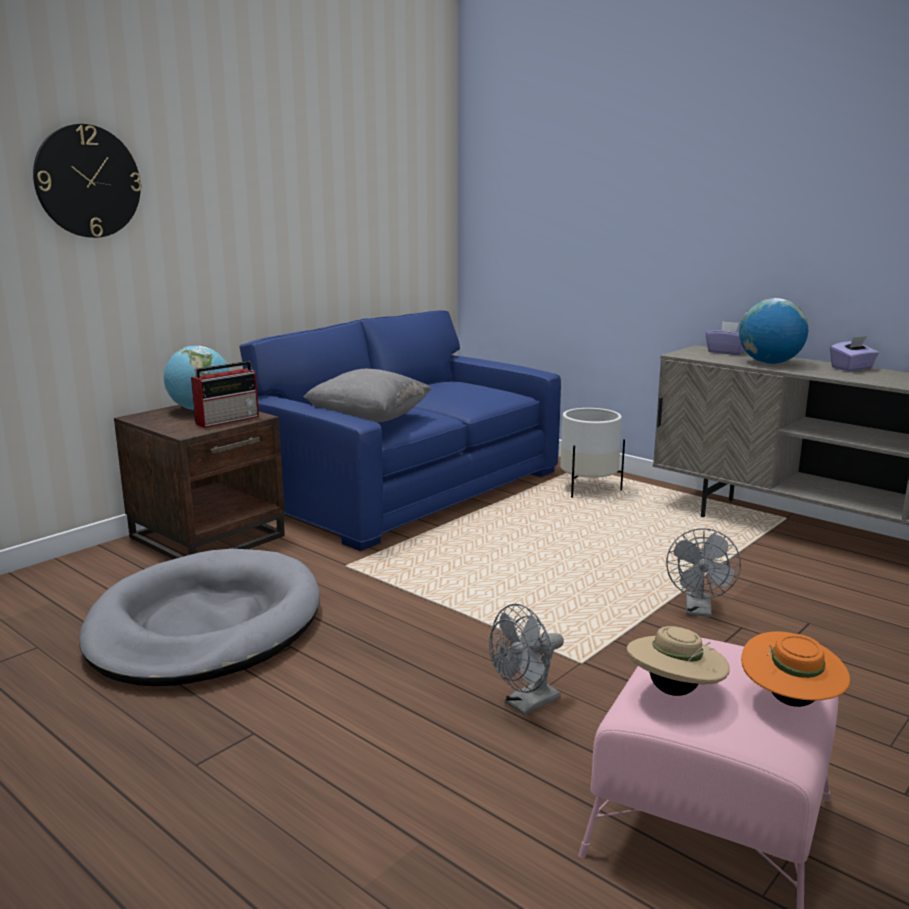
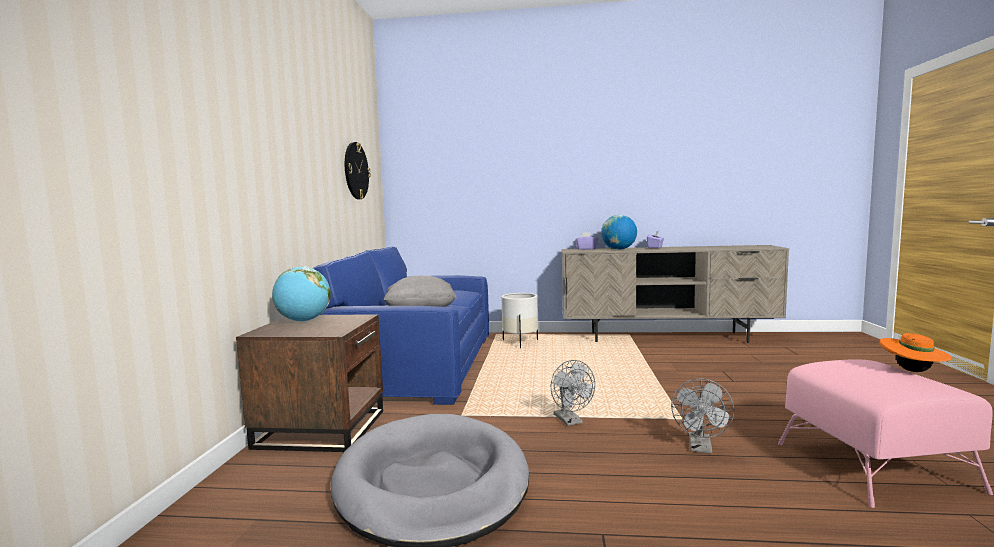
camera: 35 degrees left, 10 degrees down
wall clock [33,124,142,238] -> wall clock moved to [345,142,371,199]
radio [191,361,259,428] -> none
beige hat [627,626,730,696] -> none
grey fan [666,528,741,617] -> grey fan moved to [551,360,595,426]

